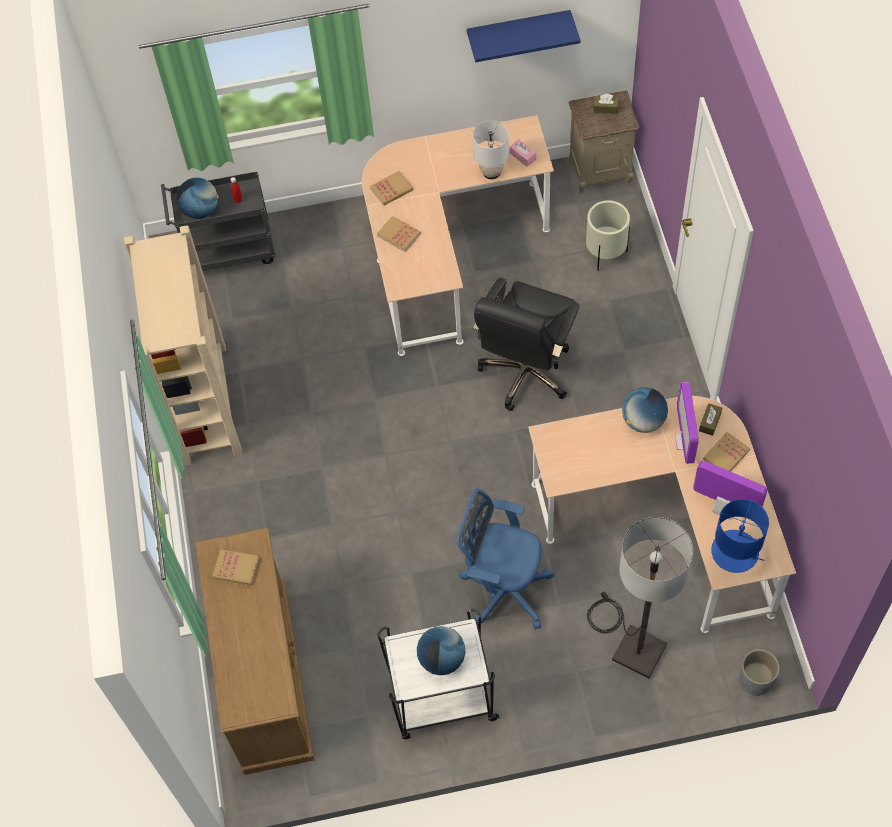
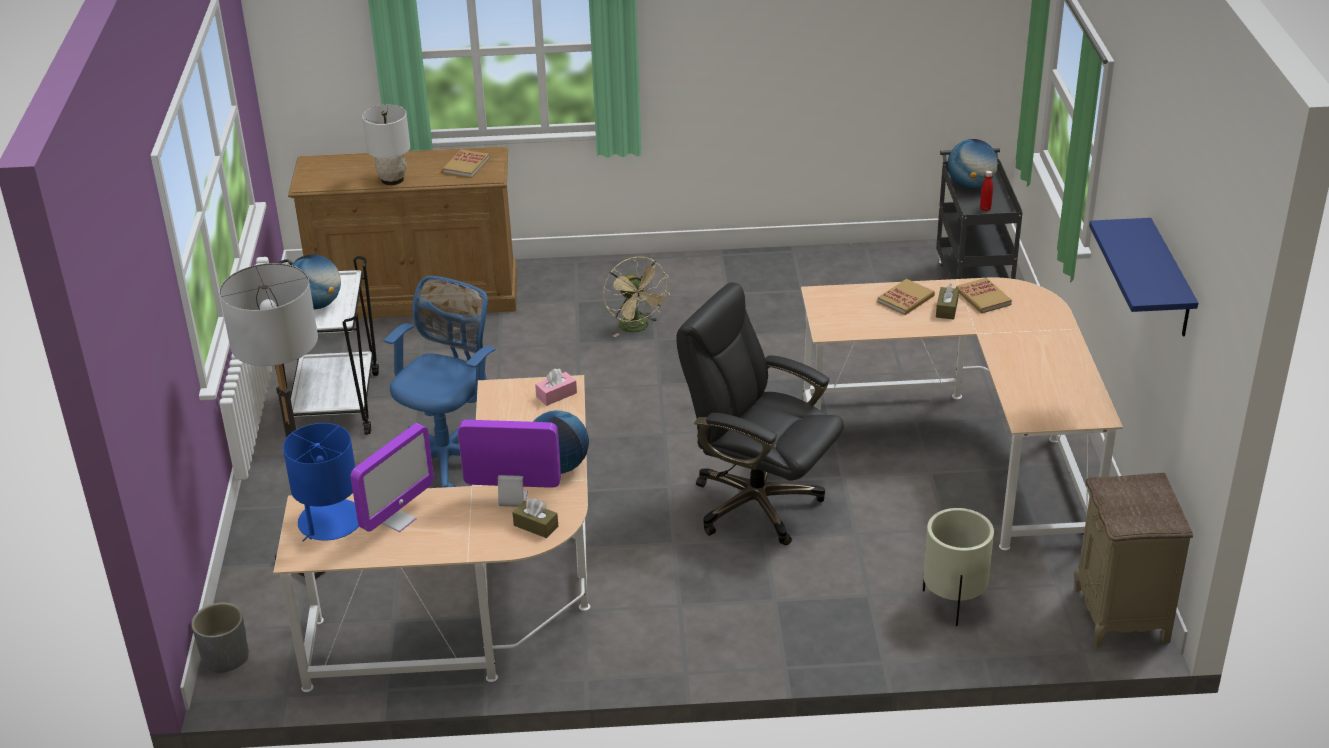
camera: 95 degrees right, 25 degrees down
beige bookcase [124,225,242,466] -> none
white table lamp [473,121,509,179] -> white table lamp moved to [362,105,410,185]
pink tissue box [510,140,536,167] -> pink tissue box moved to [535,369,577,406]
brown tissue box [593,94,619,114] -> brown tissue box moved to [936,284,959,320]
book [703,432,750,472] -> none
none -> beige fan [603,257,670,337]

